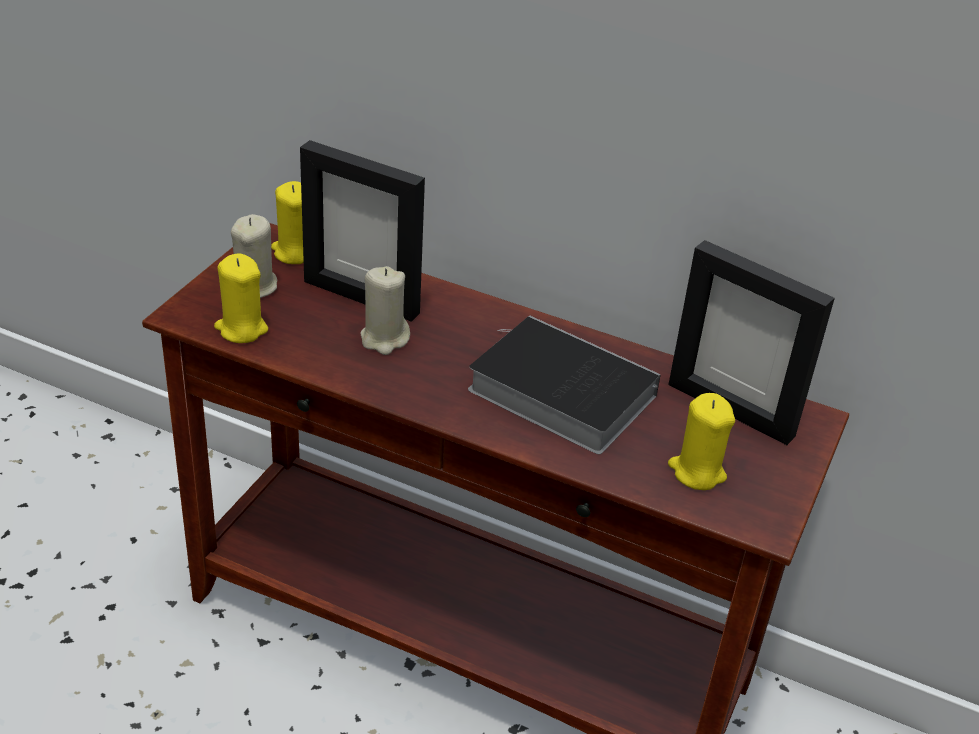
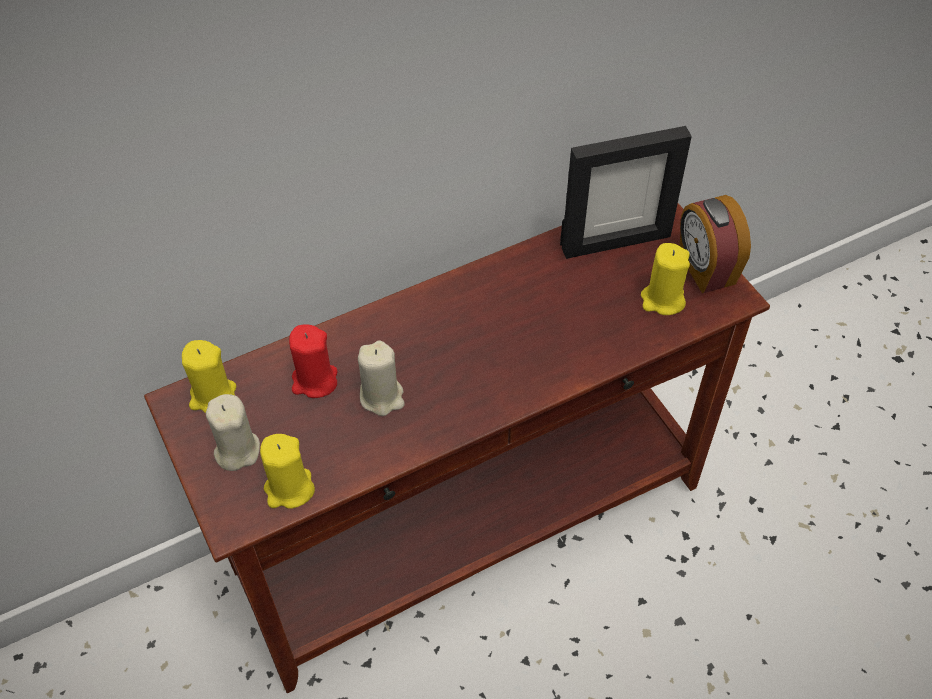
camera: 50 degrees left, 15 degrees up
picture frame [300,140,425,322] -> red candle [289,324,337,398]
book [468,316,661,454] -> none
none -> alarm clock [680,195,751,293]

